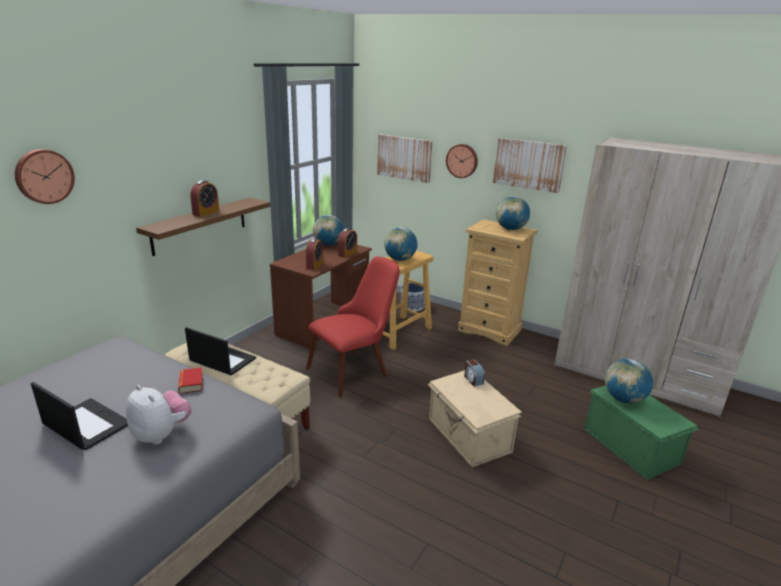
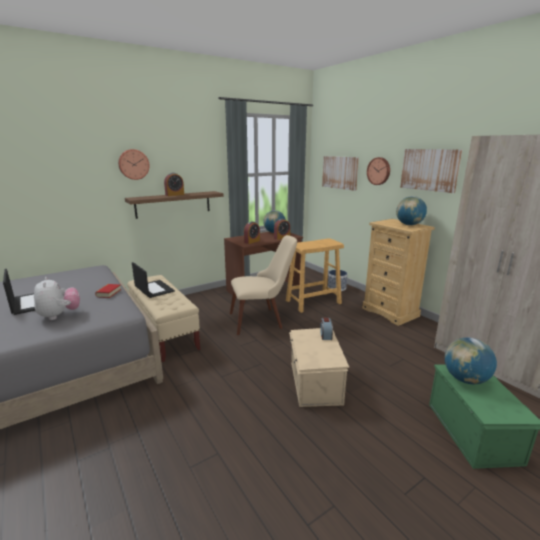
camera: 25 degrees right, 5 degrees down
wall clock [15,149,75,204] -> wall clock moved to [118,149,149,180]
red chair [306,256,400,397] -> beige chair [230,235,297,335]
globe [384,227,418,261] -> none

